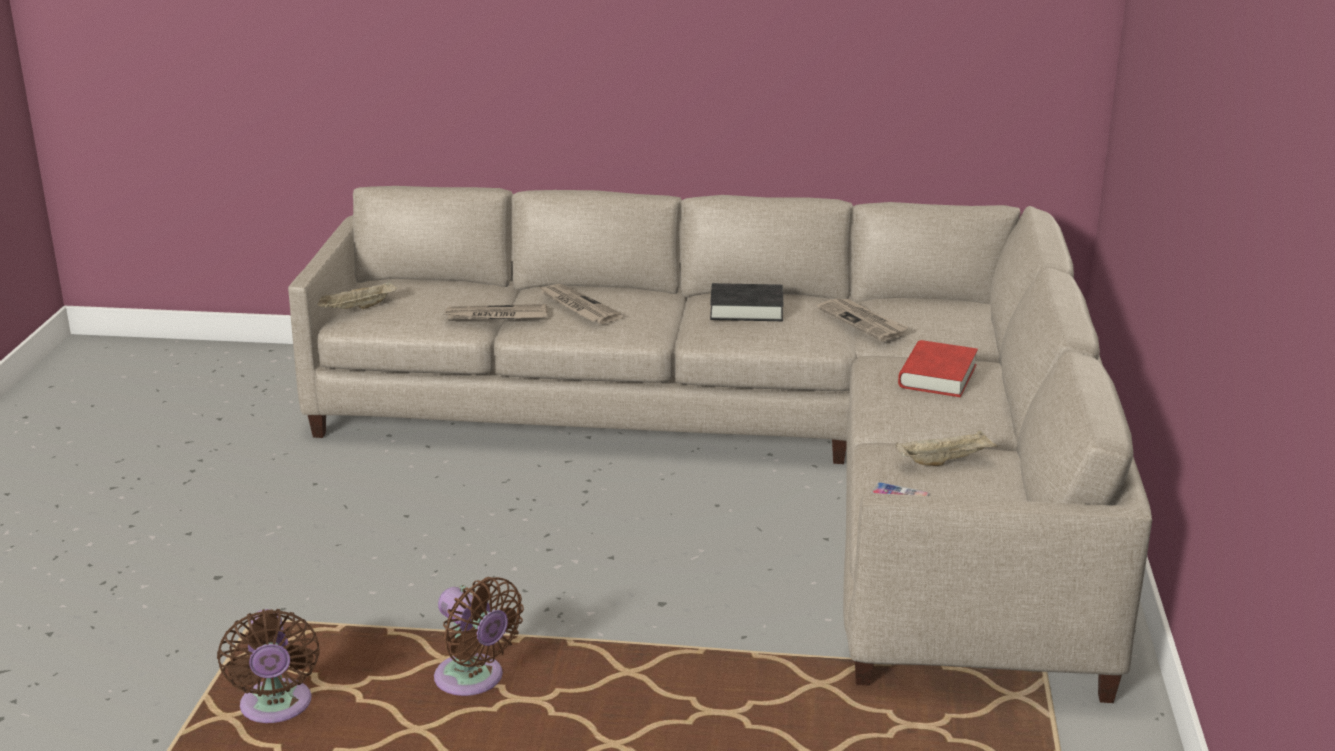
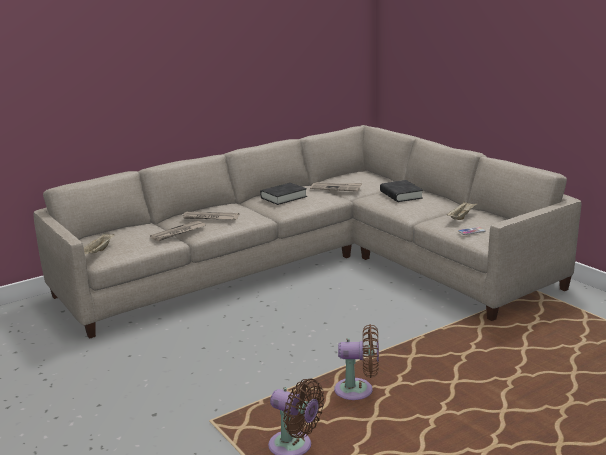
camera: 40 degrees left, 5 degrees down
red book [898,340,978,397] -> black book [380,180,423,202]

